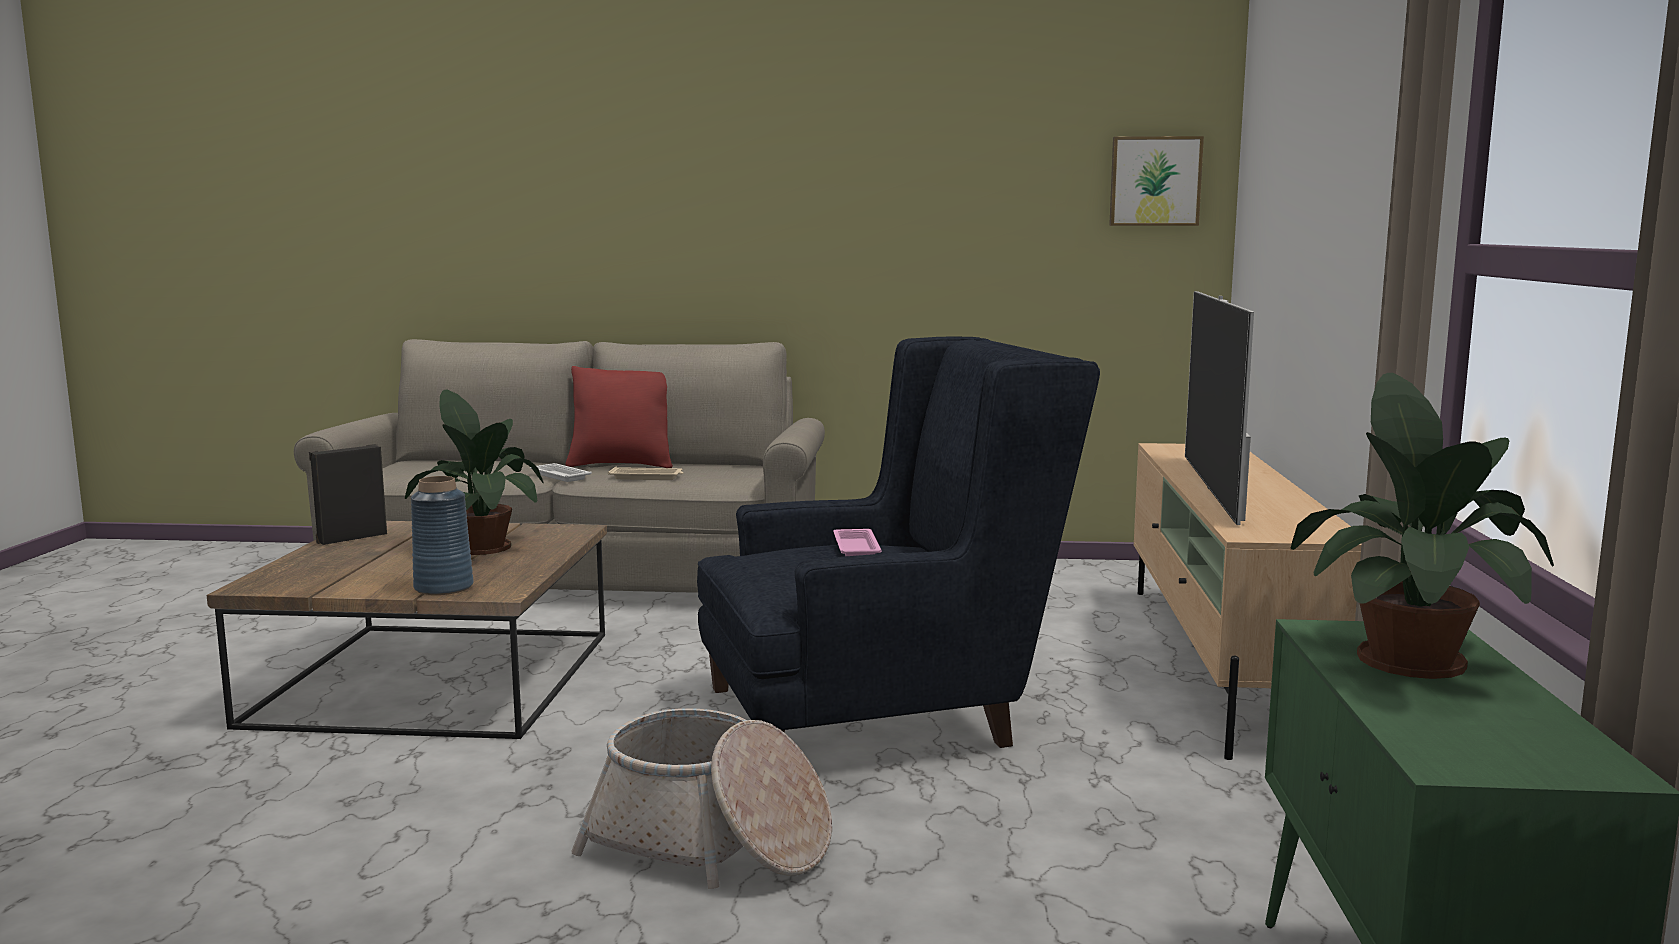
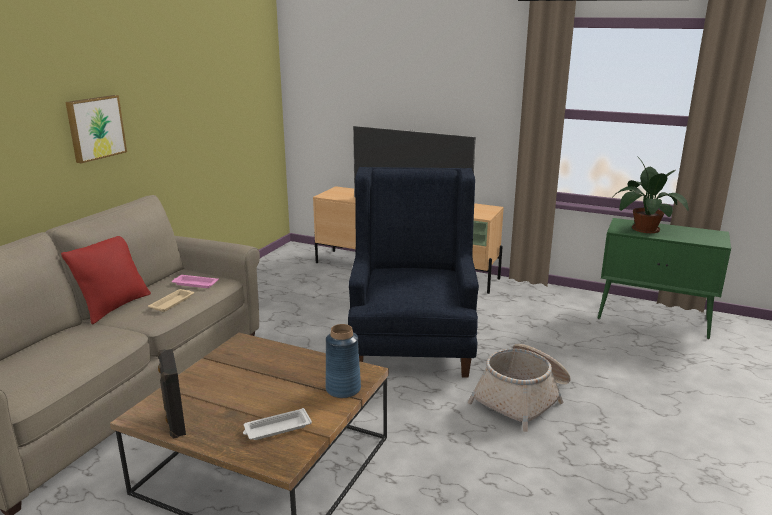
camera: 70 degrees left, 10 degrees up
potted plant [405,390,544,555] -> none
white tray [530,463,592,482] -> white tray moved to [243,408,312,440]
pink tray [833,529,882,556] -> pink tray moved to [172,275,219,288]
picture [1109,136,1204,226] -> picture moved to [66,95,127,163]

